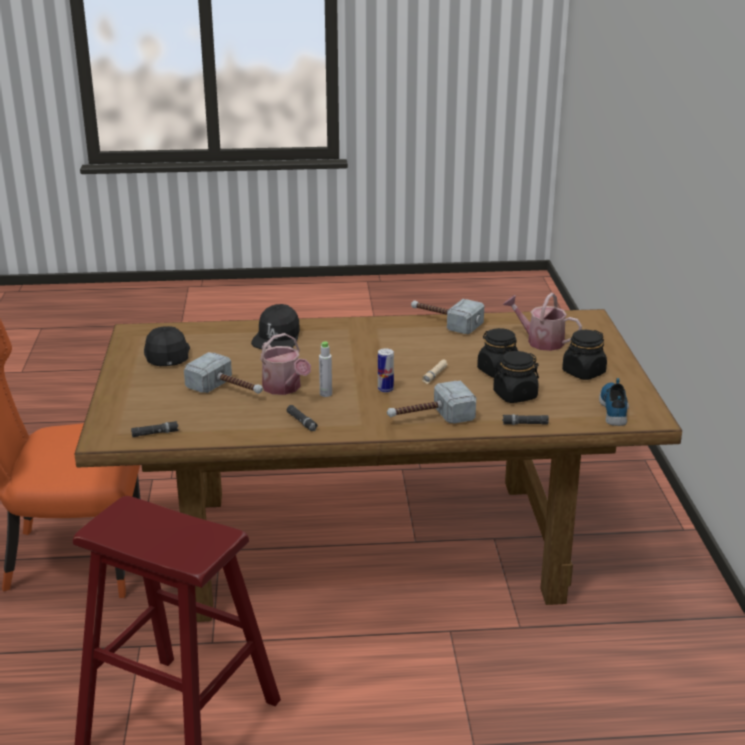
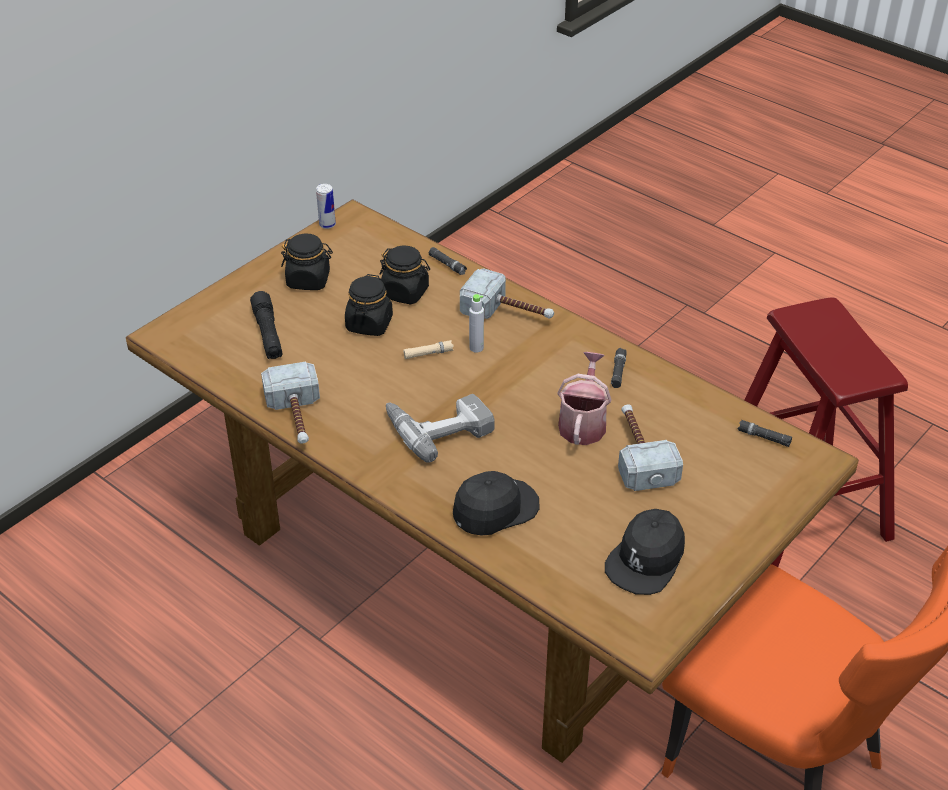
camera: 135 degrees left, 15 degrees up
grey bottle [319,341,332,397] -> grey bottle moved to [469,294,484,352]
can [378,349,394,392] -> can moved to [316,184,336,229]
watering can [503,293,582,351] -> black flashlight [250,291,283,359]
shoe [599,378,629,426] -> none
none -> power drill [386,394,495,463]

